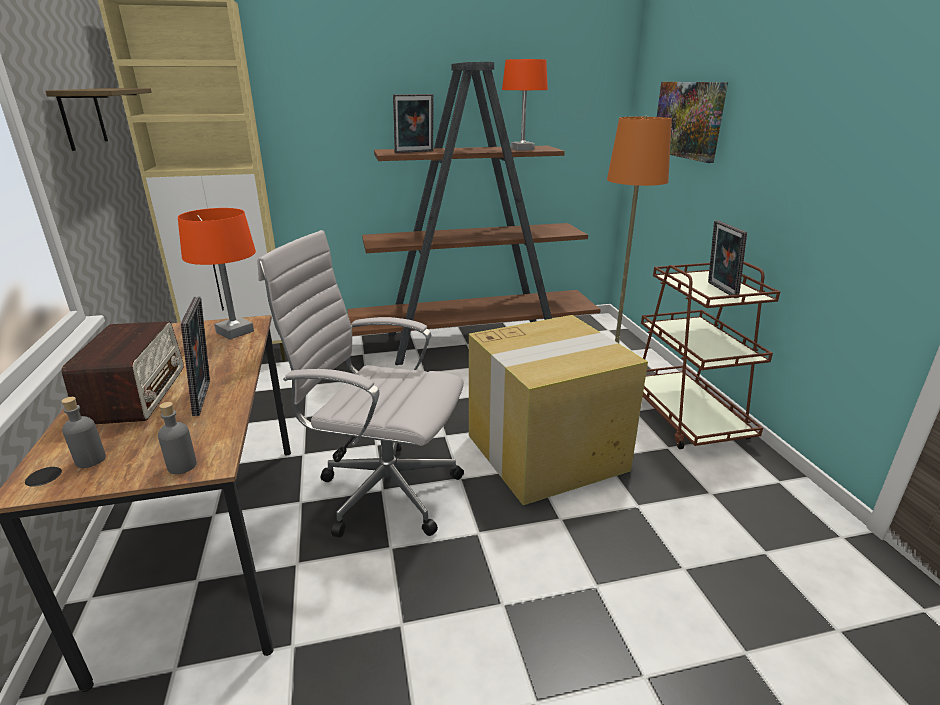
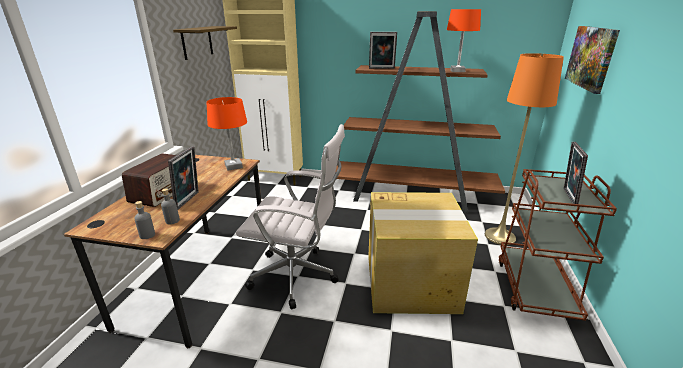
camera: 25 degrees right, 0 degrees up
grey bottle [61,397,106,468] -> grey bottle moved to [161,188,180,225]
white office chair [257,230,464,538] -> white office chair turned 150 degrees clockwise [236,124,345,309]

